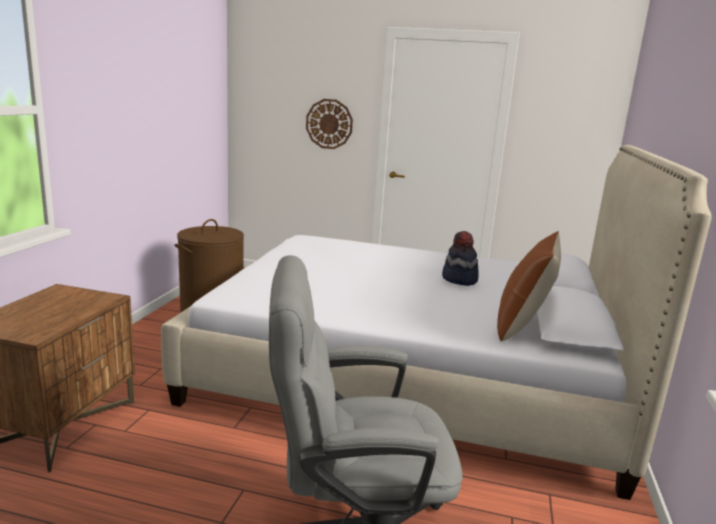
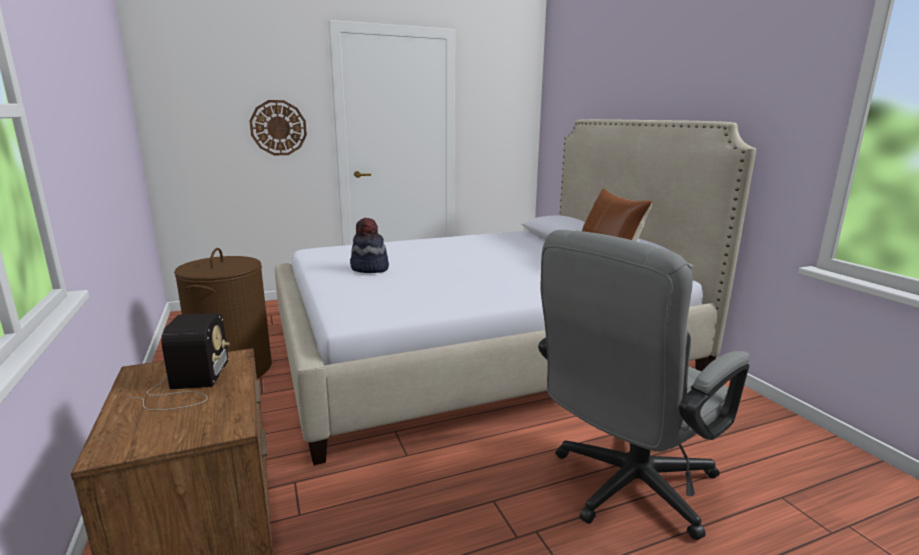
camera: 35 degrees left, 0 degrees up
hat [442,231,479,286] -> hat moved to [350,218,389,273]
none -> radio [129,313,230,410]

